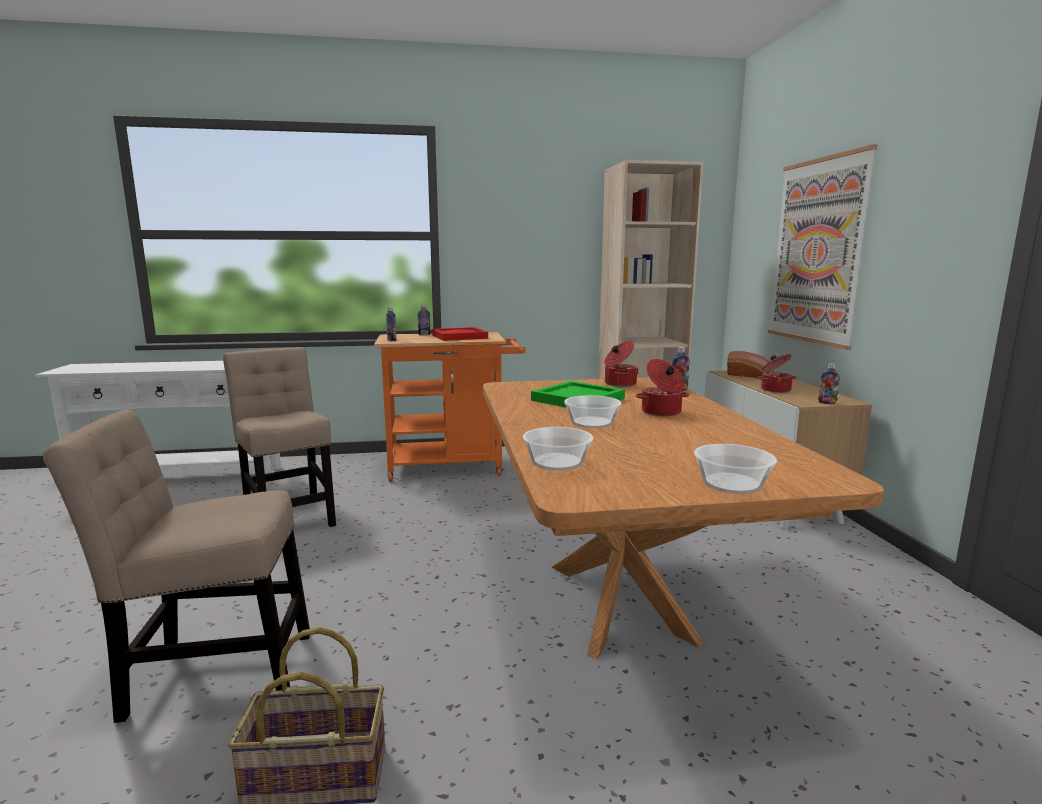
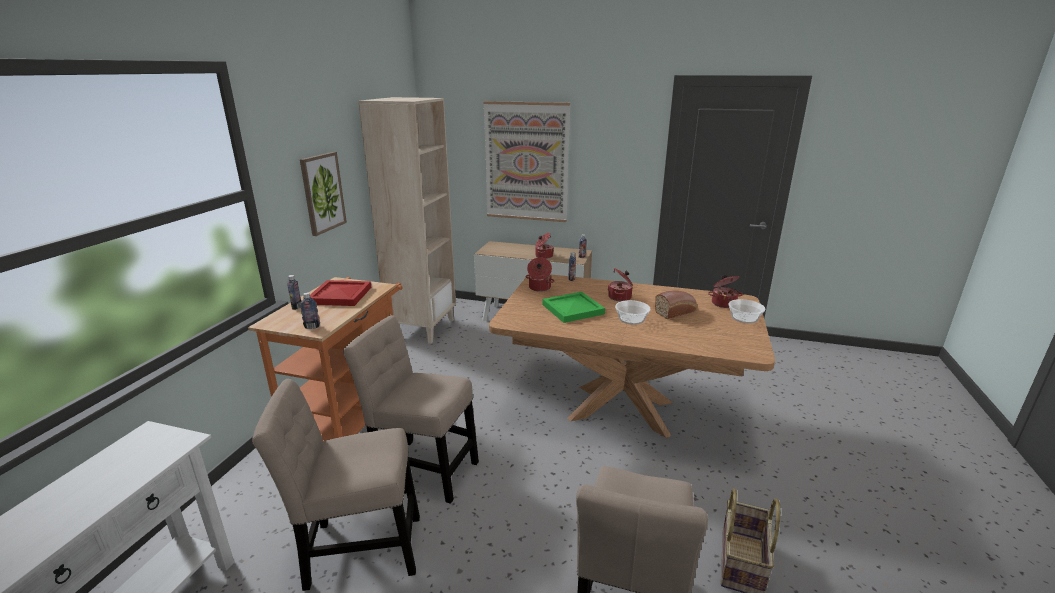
camera: 65 degrees left, 10 degrees up
bowl [523,427,593,471] -> none
bread [727,351,774,378] -> bread moved to [655,291,697,319]
none -> picture [300,152,347,236]
none -> beige chair [343,315,479,504]
none -> cooking pot [708,275,743,308]

